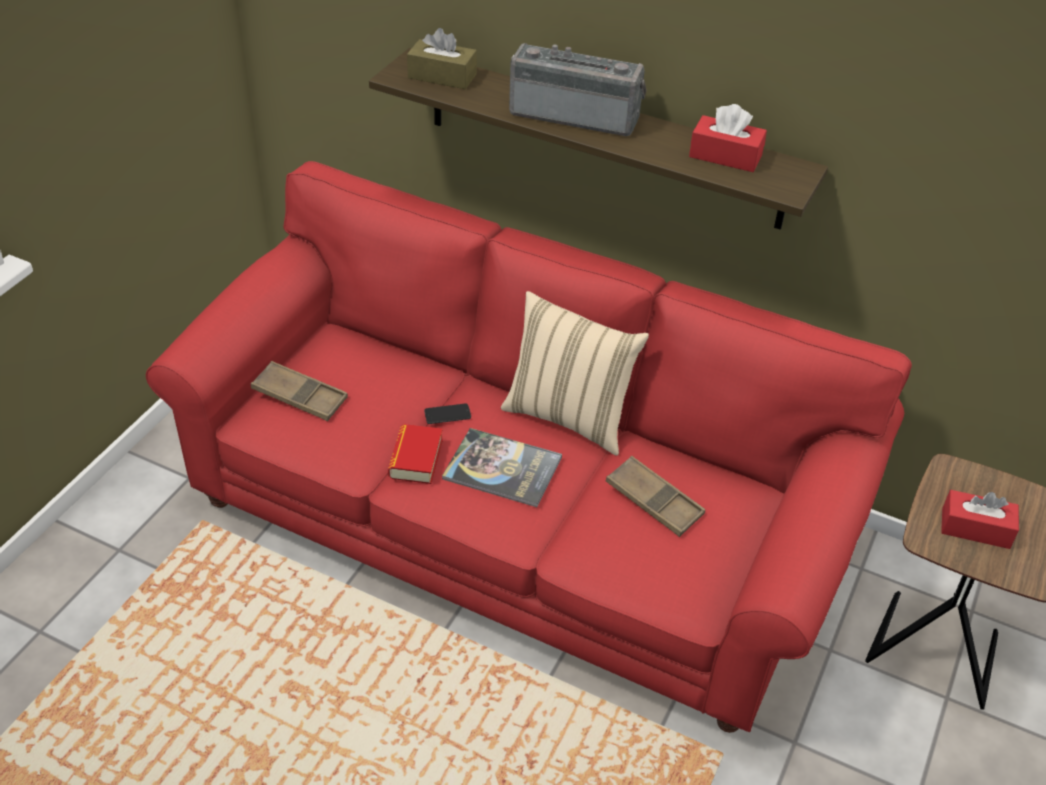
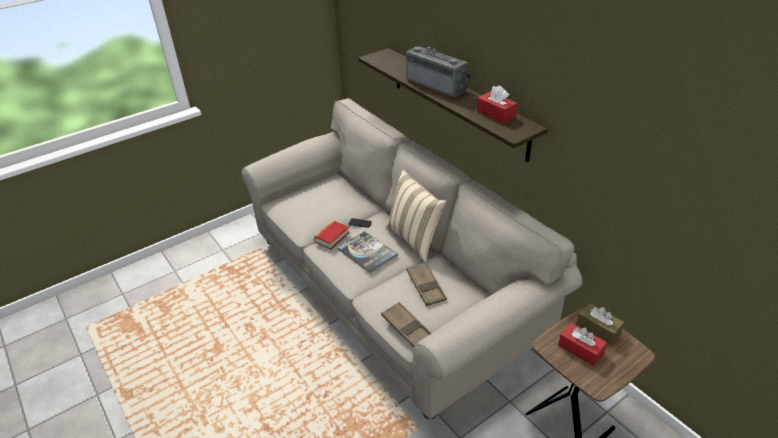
camera: 30 degrees right, 5 degrees down
red sofa [146,161,912,733] -> beige sofa [242,98,583,420]
brown tray [251,361,348,421] -> brown tray moved to [381,302,431,348]
brown tissue box [407,28,477,89] -> brown tissue box moved to [576,303,624,345]

